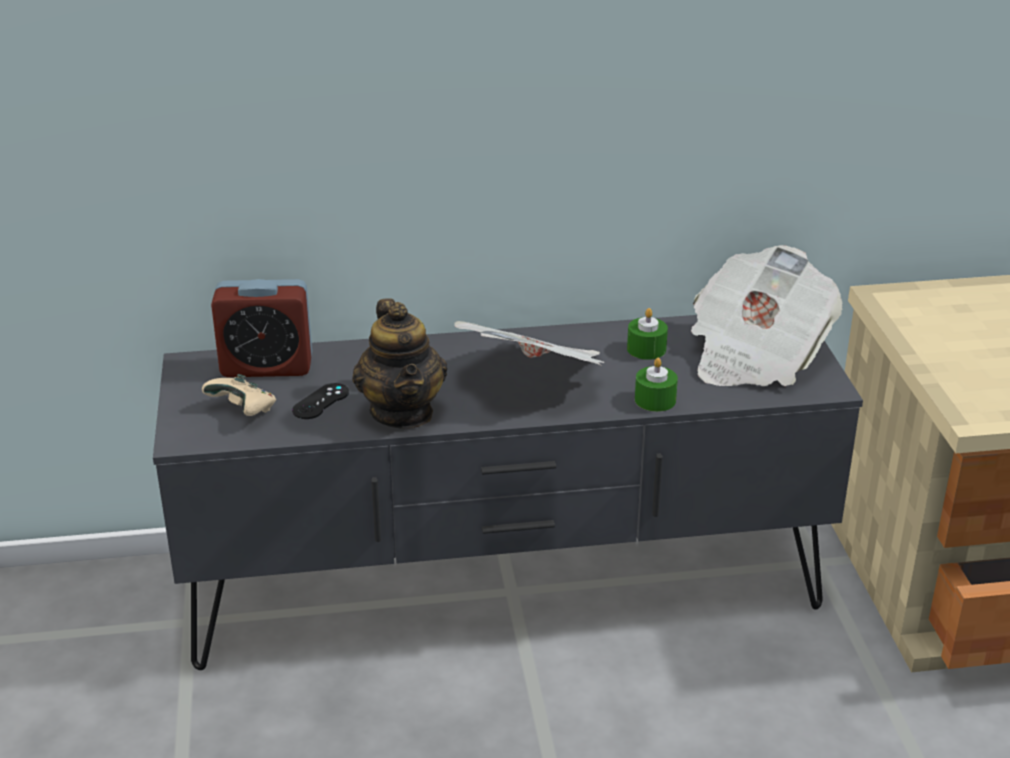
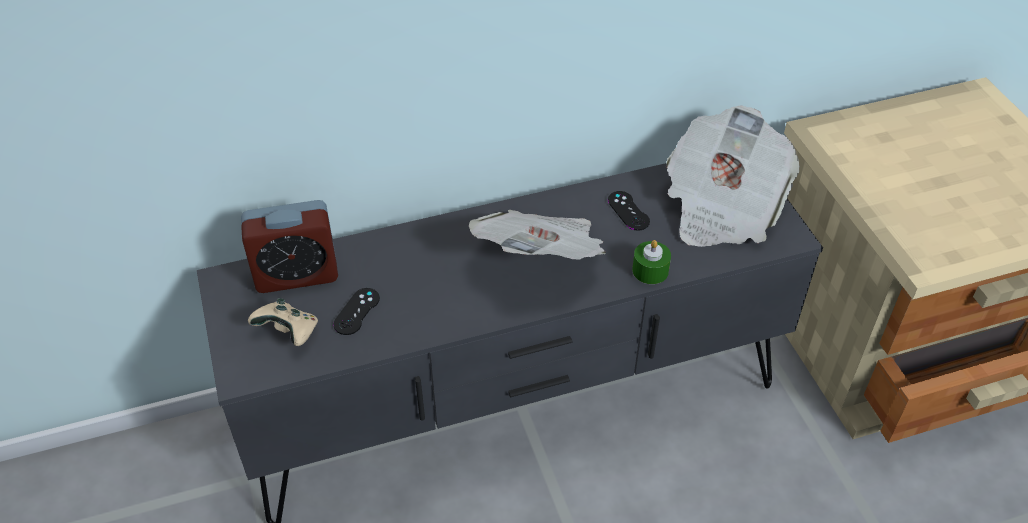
camera: 10 degrees left, 15 degrees up
teapot [352,298,447,429] -> none
green candle [627,308,668,360] -> black game controller [608,191,650,231]

